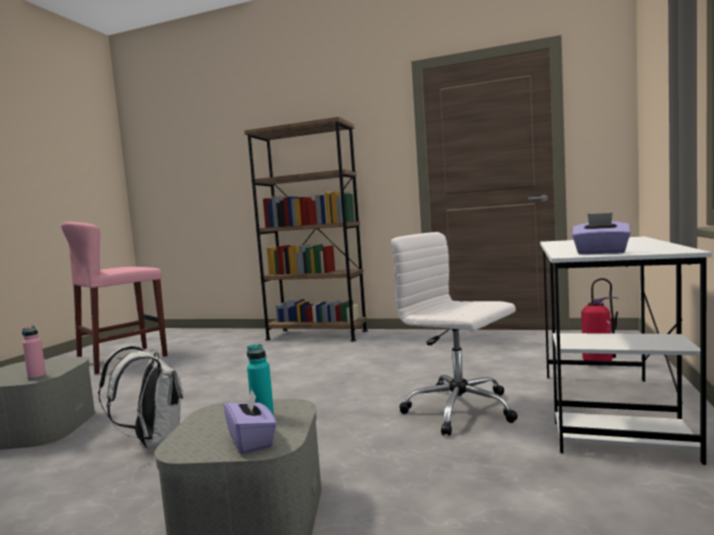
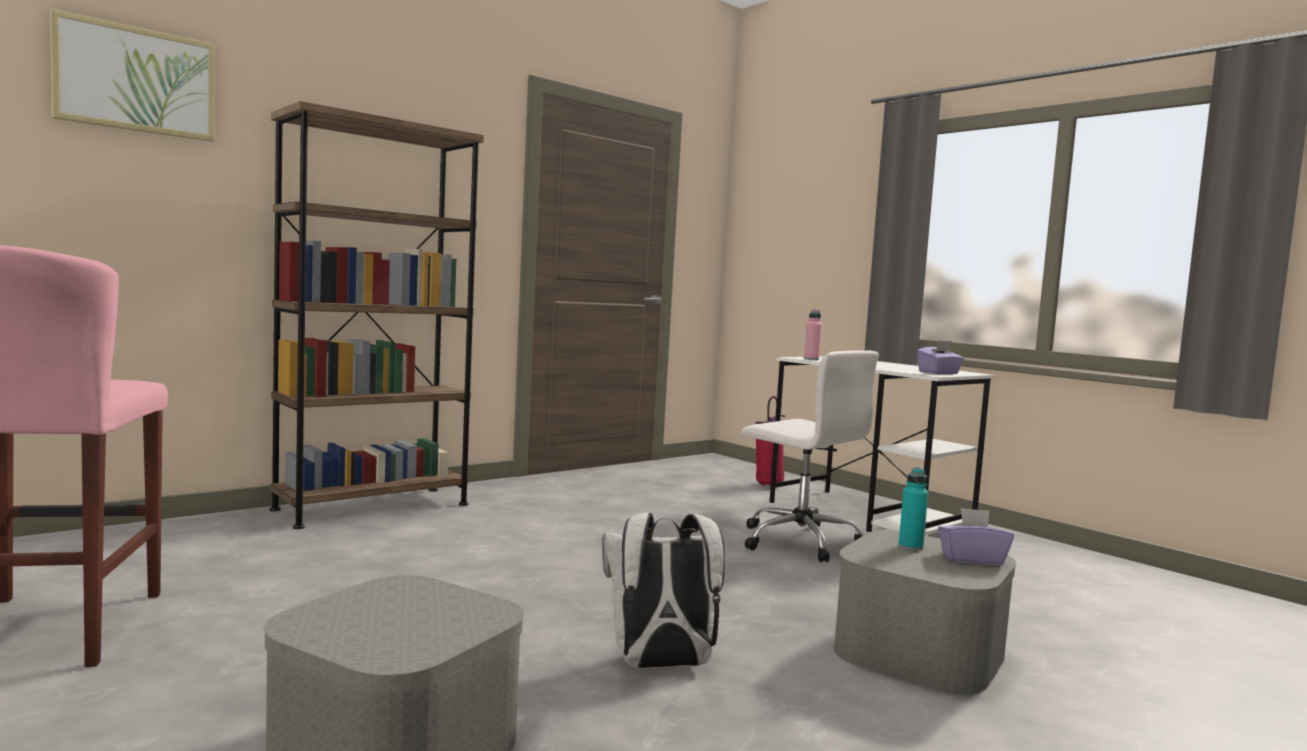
camera: 60 degrees left, 0 degrees up
pink bottle [22,326,46,380] -> pink bottle moved to [804,309,822,360]
white office chair [391,232,518,436] -> white office chair turned 120 degrees counterclockwise [741,350,879,562]
none -> picture [50,9,215,142]

